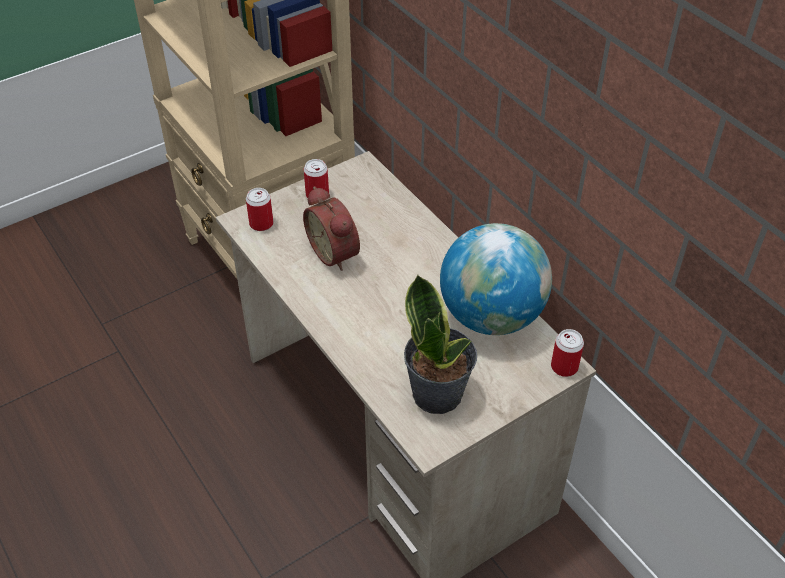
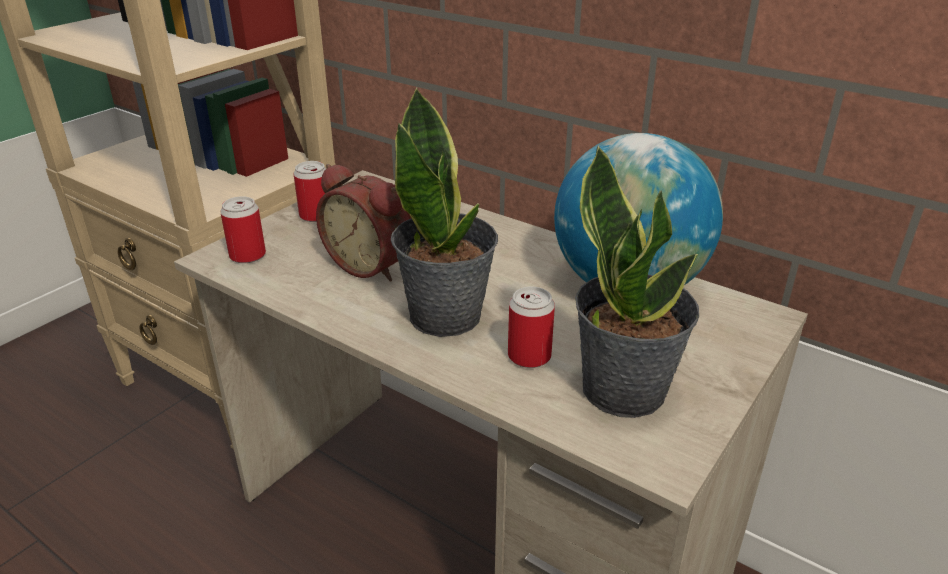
camera: 20 degrees left, 15 degrees down
can [551,329,584,377] -> can moved to [508,287,555,368]
none -> potted plant [391,87,498,337]

